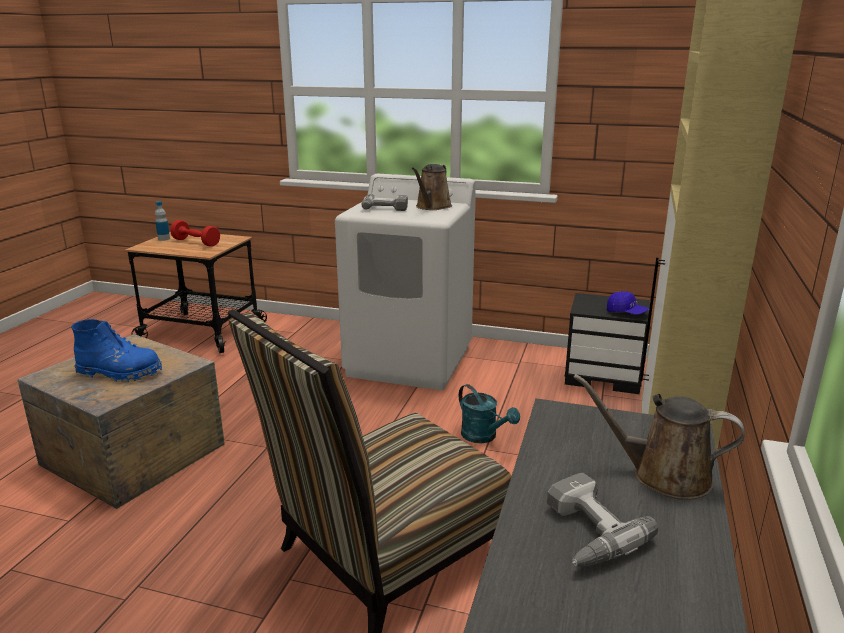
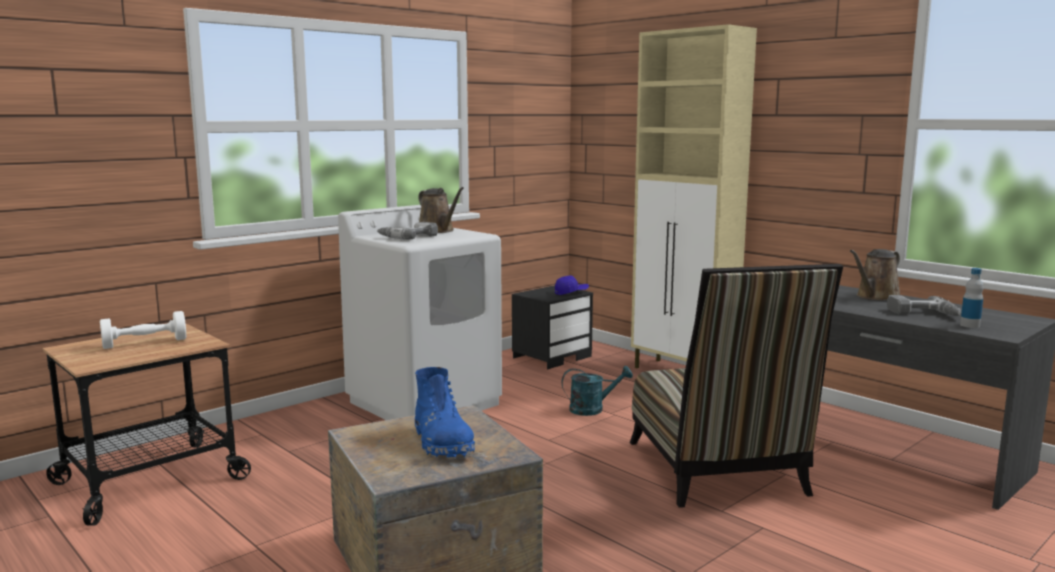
camera: 60 degrees left, 10 degrees down
blue boot [71,319,162,383] -> blue boot turned 120 degrees clockwise [415,367,475,459]
bottle [155,201,170,241] -> bottle moved to [960,268,984,328]
red dumbbell [170,220,220,247] -> white dumbbell [100,311,186,349]

